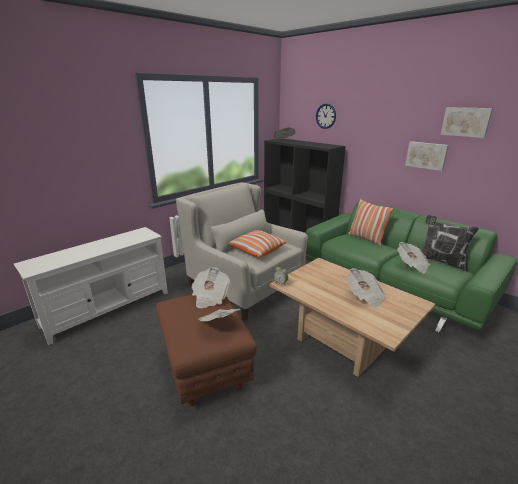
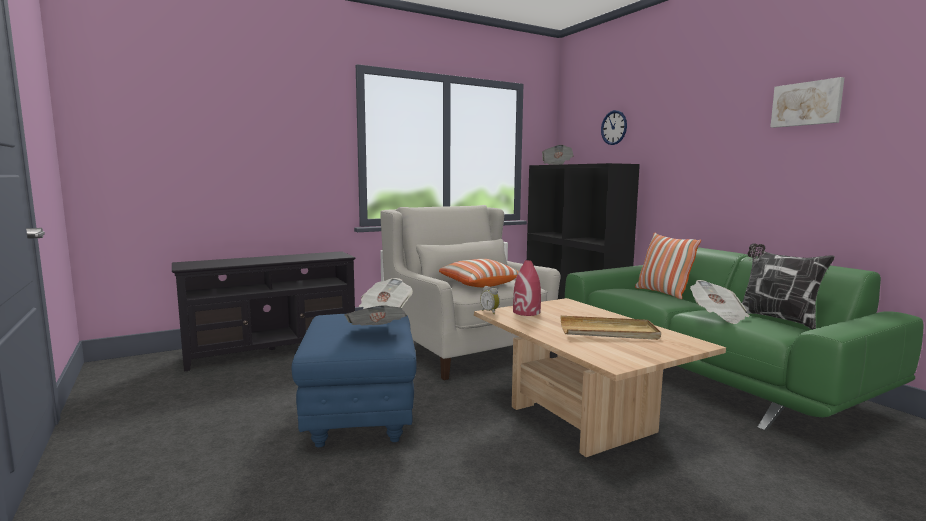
camera: 15 degrees right, 15 degrees down
white tv stand [14,227,168,345] -> black tv stand [172,251,356,371]
brown ottoman [156,295,257,406] -> blue ottoman [292,314,416,447]
newspaper [346,268,386,308] -> beige tray [561,316,661,340]
picture [405,141,449,171] -> none
none -> red vase [513,260,541,316]

